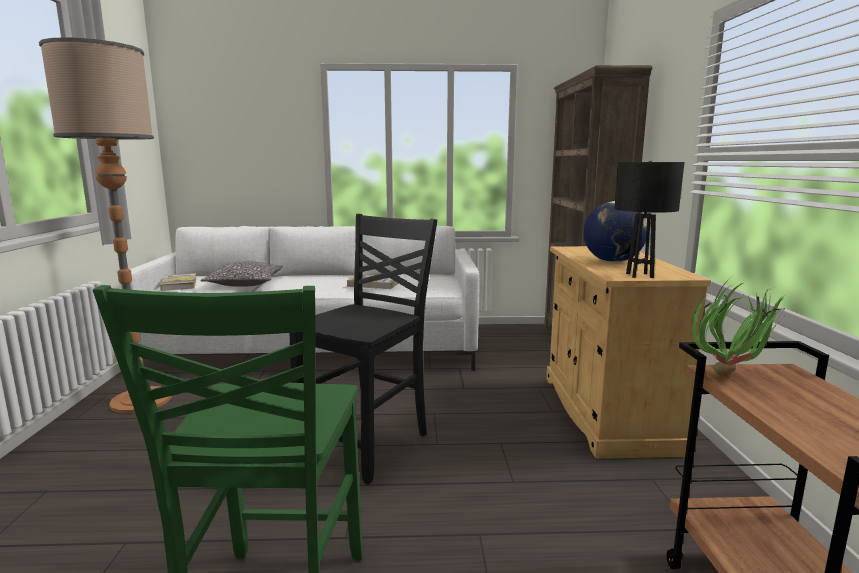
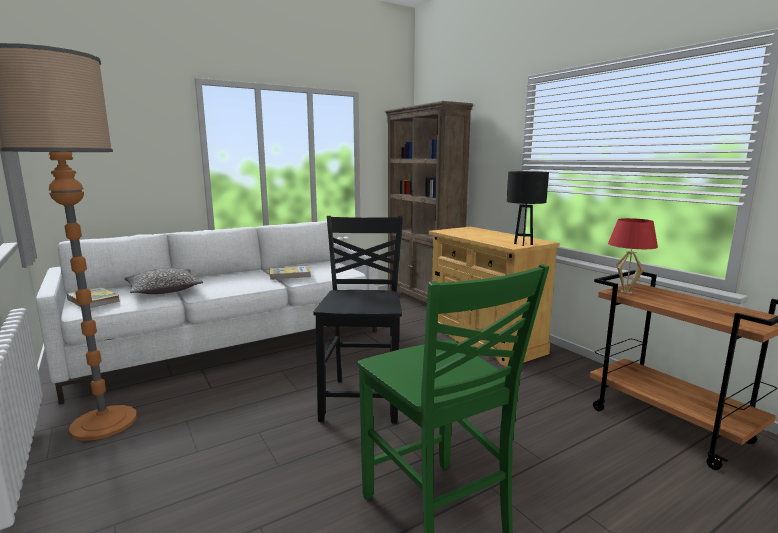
camera: 30 degrees left, 0 degrees up
globe [584,201,647,262] -> none
potted plant [692,281,790,375] -> red table lamp [608,218,658,294]

